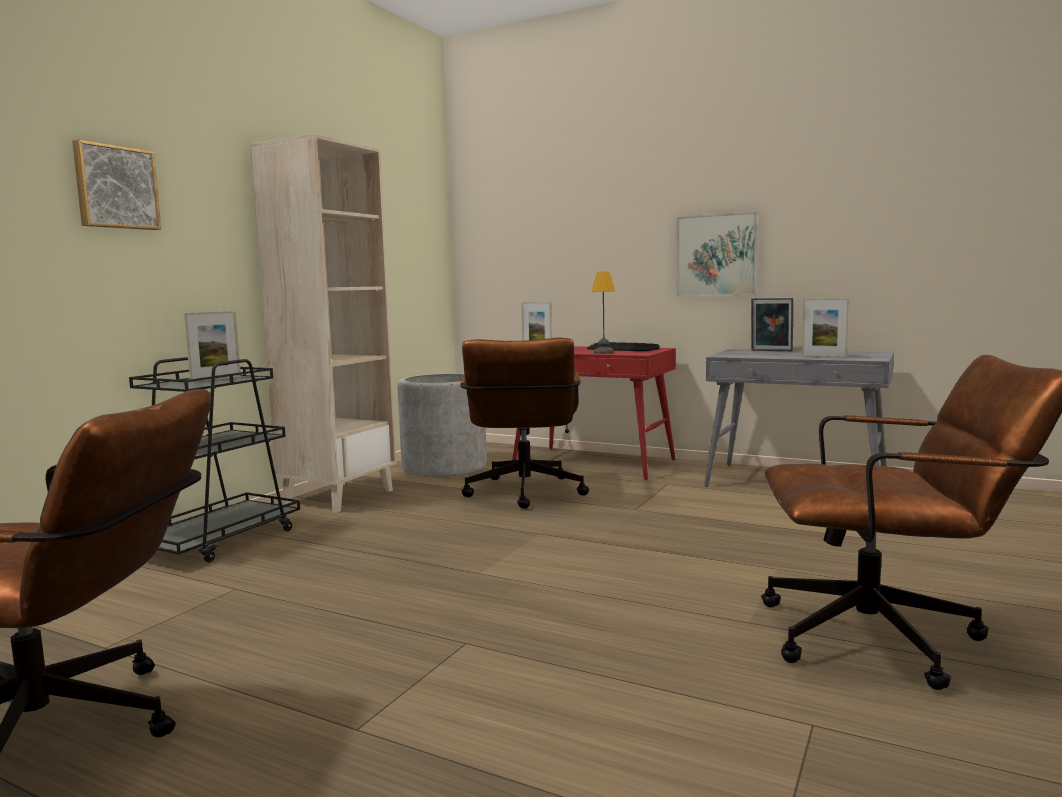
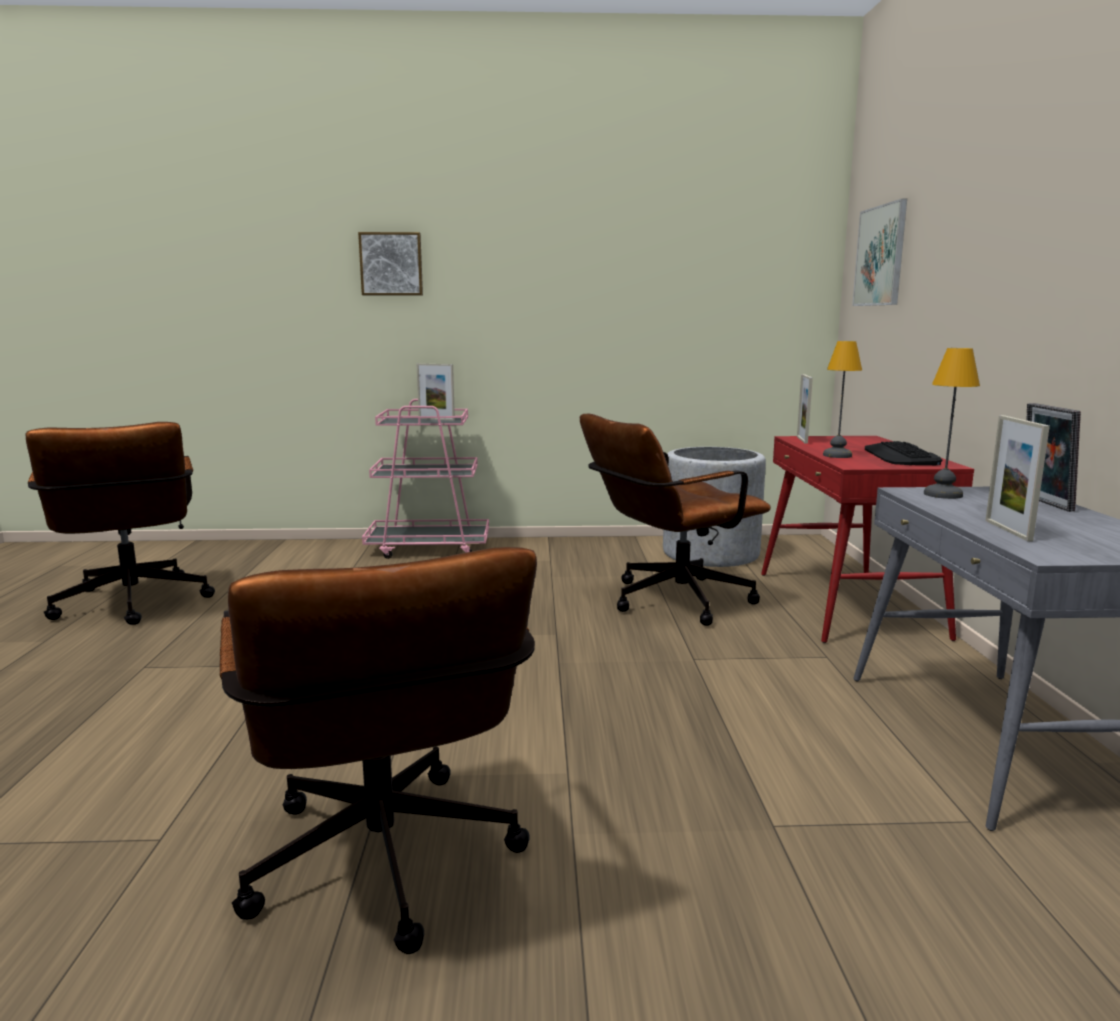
camera: 60 degrees right, 5 degrees up
black cart [129,357,300,563] -> pink cart [362,399,489,559]
beige bookcase [250,134,396,513] -> none
picture [676,212,758,296] -> picture moved to [852,199,907,306]
none -> table lamp [924,348,980,499]

